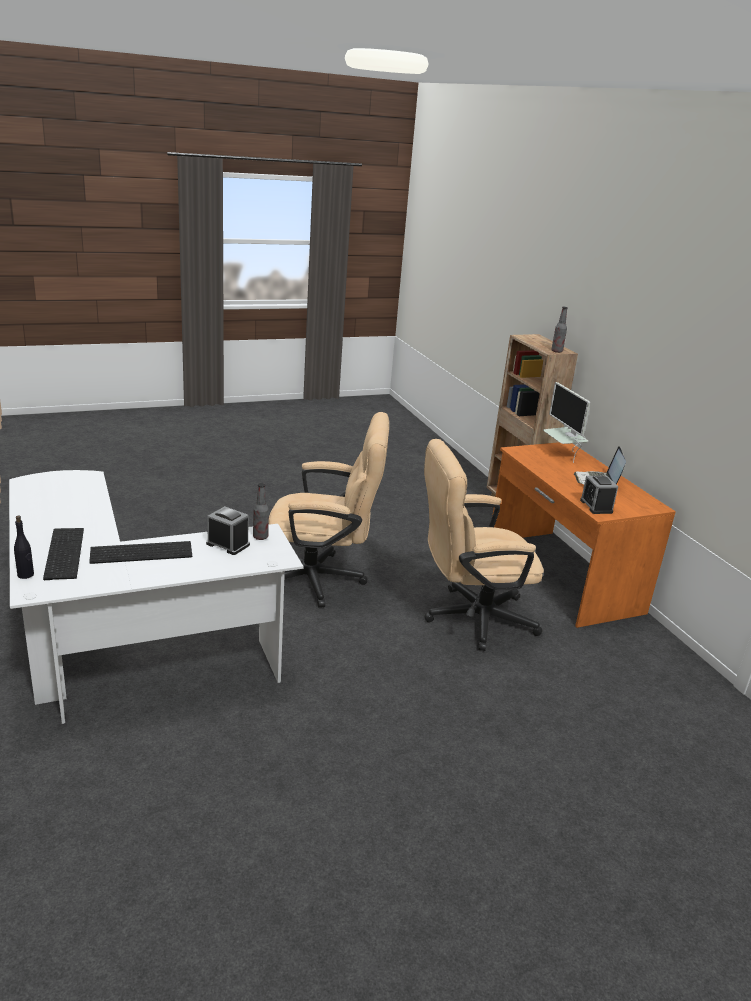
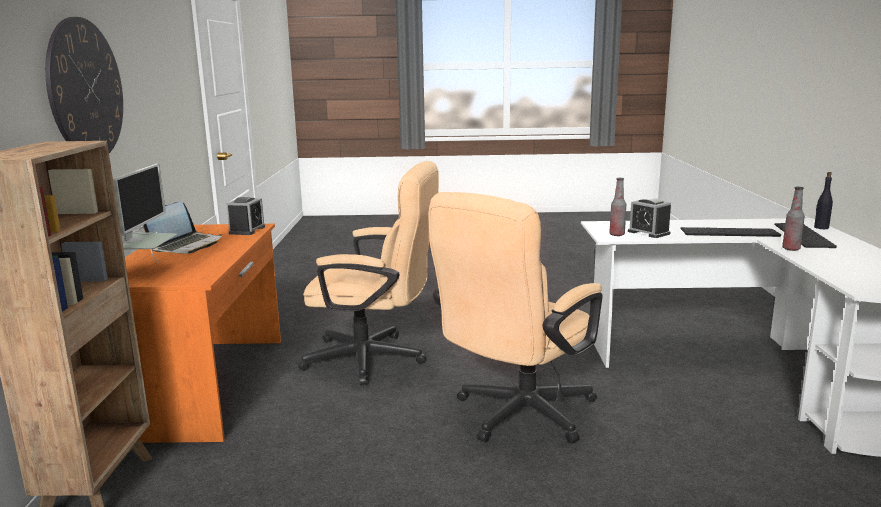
camera: 155 degrees left, 10 degrees down
beige office chair [269,412,389,607] -> beige office chair turned 75 degrees counterclockwise [428,192,603,443]
bottle [551,307,568,353] -> bottle moved to [782,187,805,251]
none -> wall clock [45,17,123,153]

